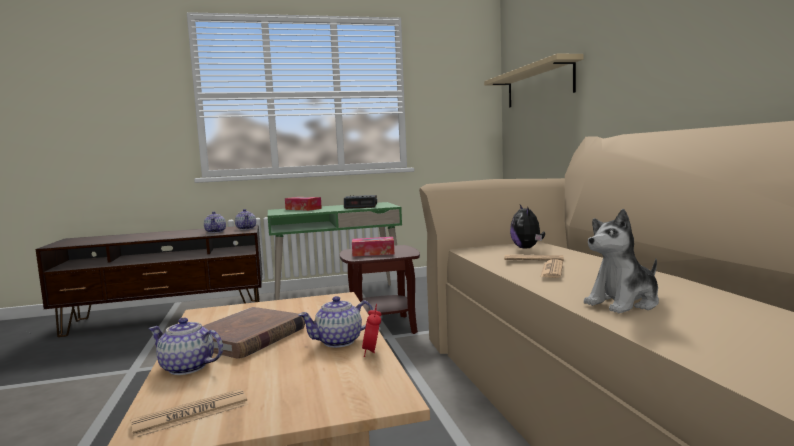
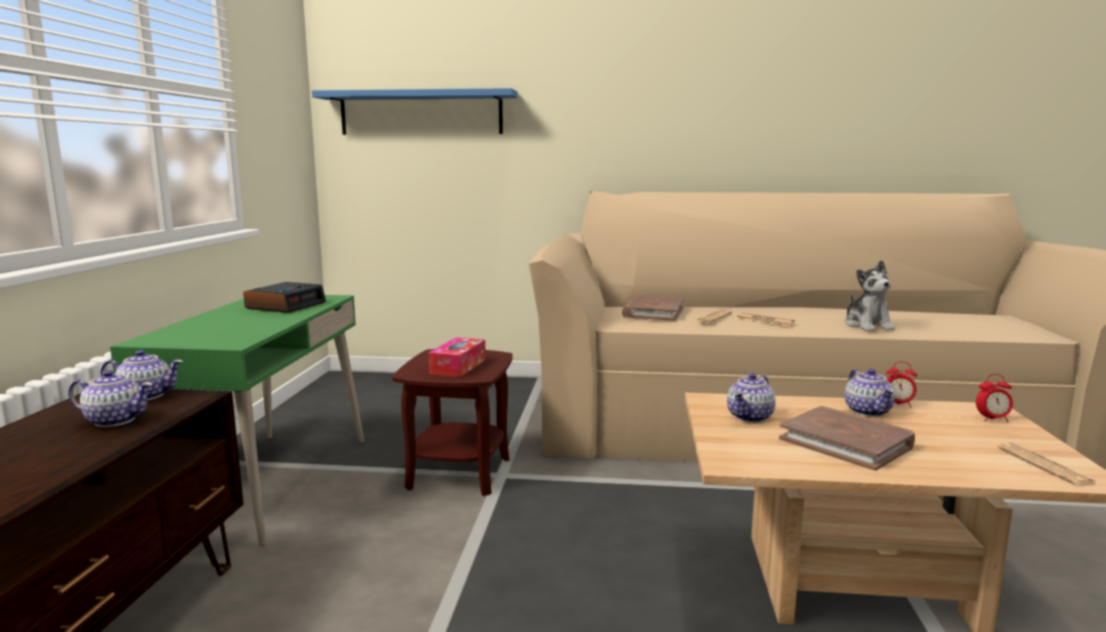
camera: 70 degrees left, 5 degrees up
teapot [148,318,223,375] -> teapot moved to [727,373,776,423]
tissue box [285,197,322,211] -> none
beige shelf [484,54,584,108] -> blue shelf [312,88,518,135]
plush toy [510,205,545,249] -> brown book [622,296,684,321]
none -> alarm clock [976,374,1013,422]

